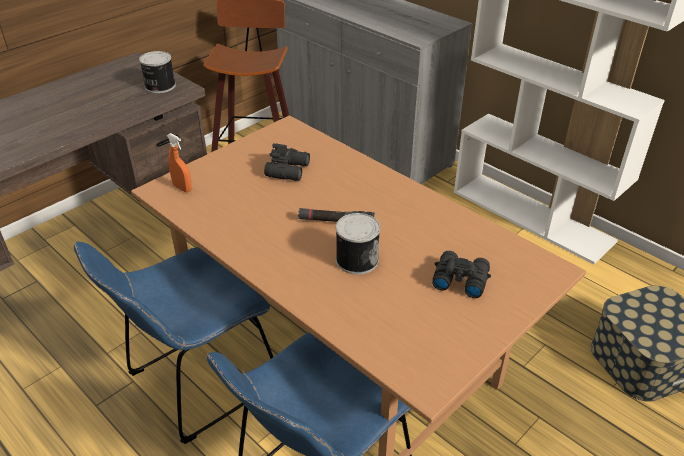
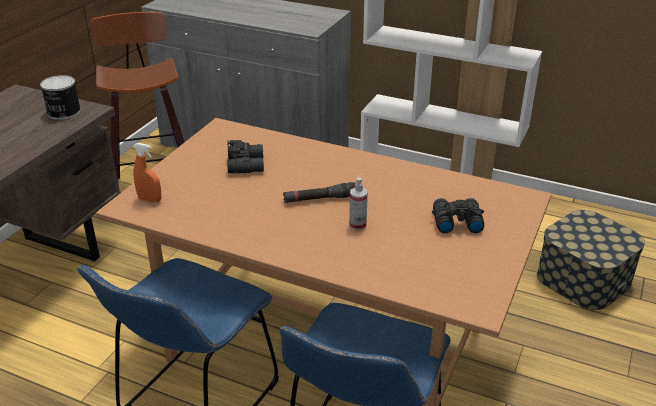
camera: 20 degrees left, 5 degrees down
can [336,213,380,275] -> spray bottle [349,177,368,230]

